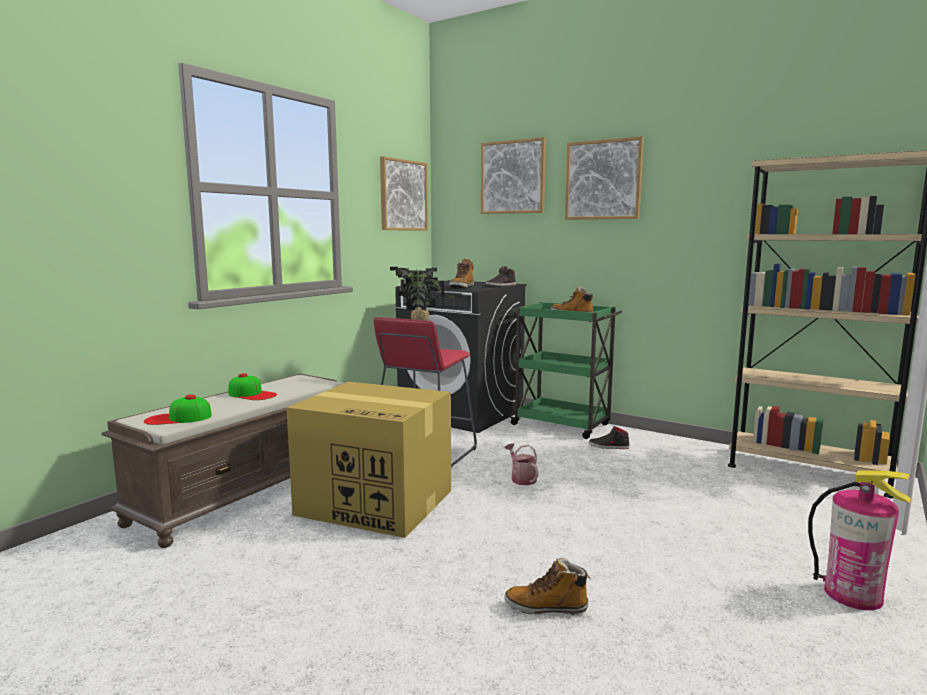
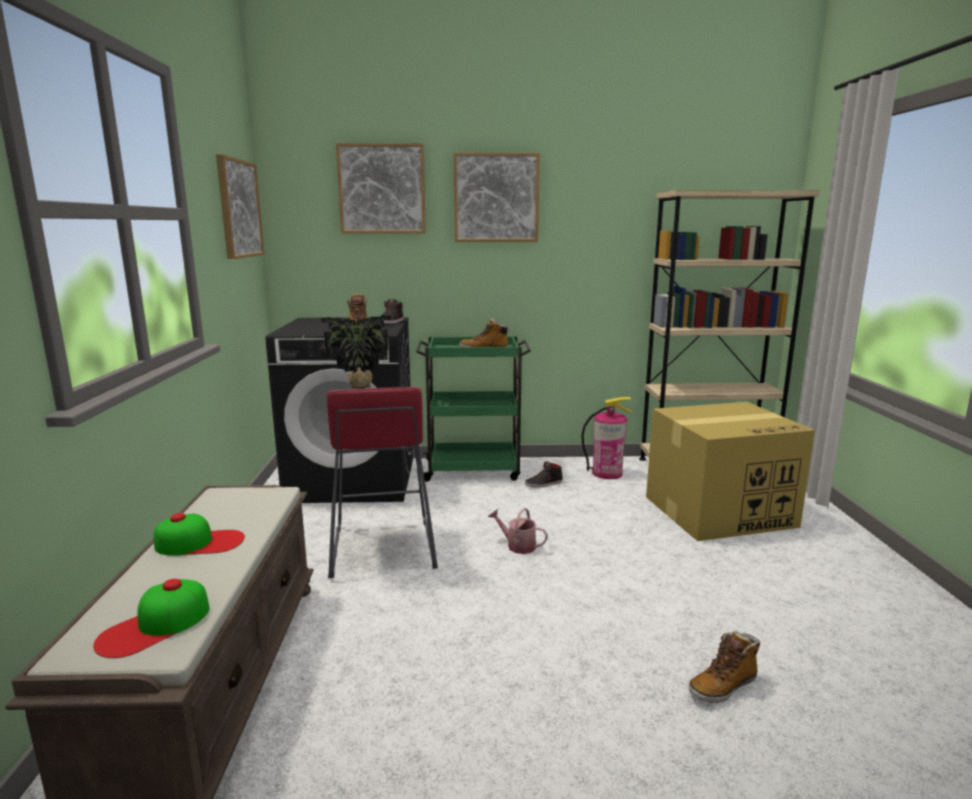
camera: 35 degrees left, 5 degrees up
cardboard box [286,382,451,538] -> cardboard box moved to [646,402,815,541]
fire extinguisher [808,470,911,610] -> fire extinguisher moved to [582,397,633,479]

